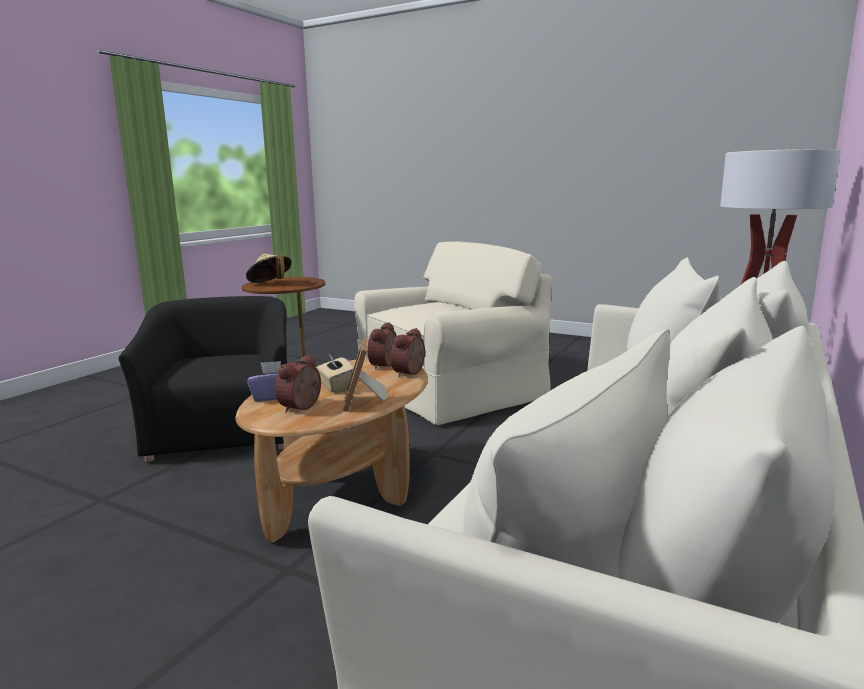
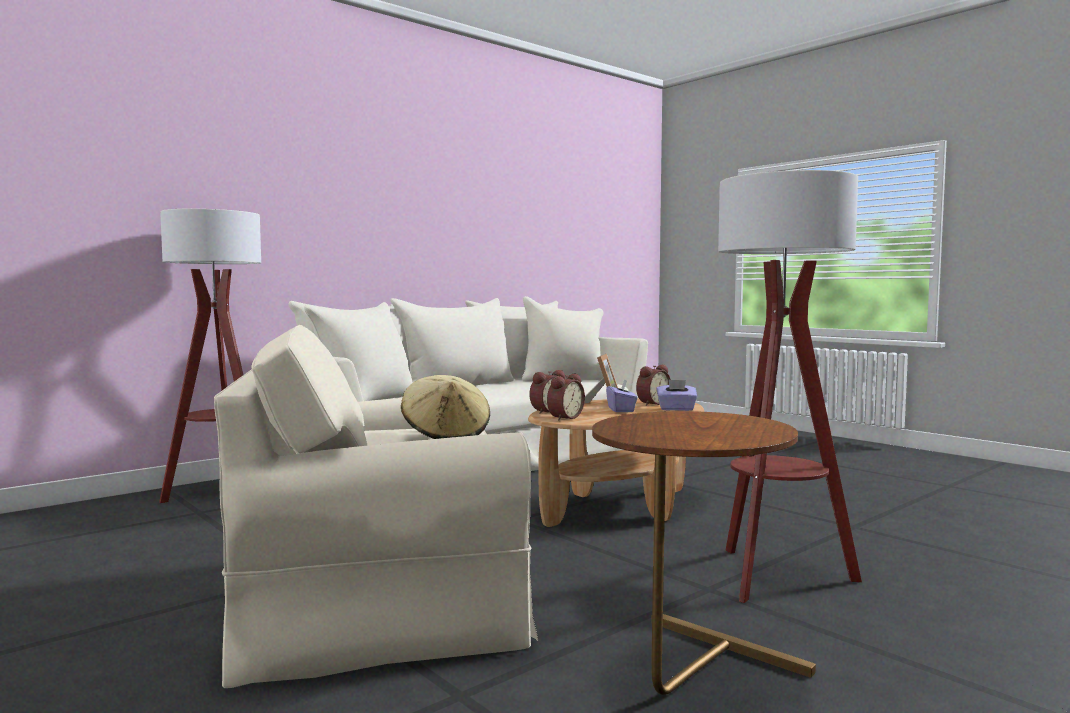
camera: 160 degrees left, 10 degrees down
black armchair [119,296,287,462] -> floor lamp [718,170,862,603]
beige hat [246,254,292,283] -> beige hat moved to [401,375,490,439]
beige tissue box [317,354,354,393] -> purple tissue box [606,379,638,412]

